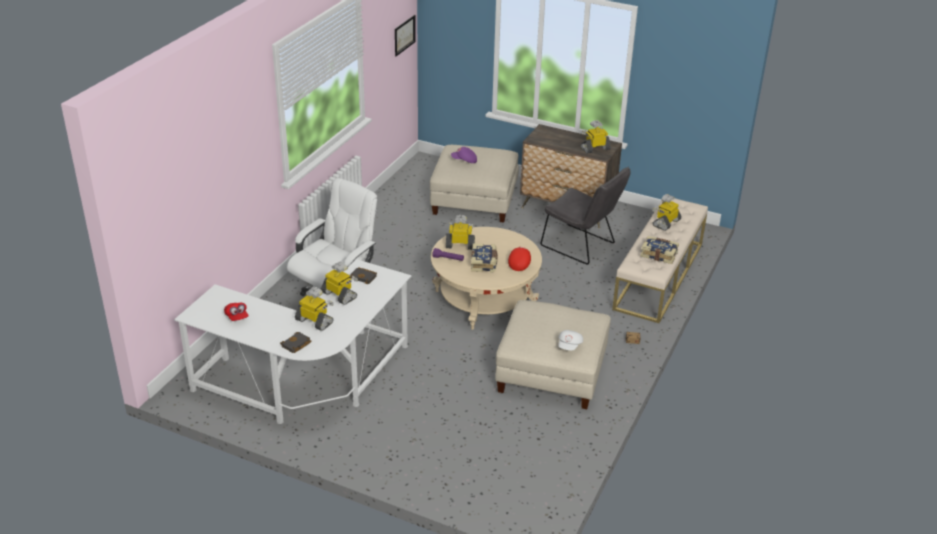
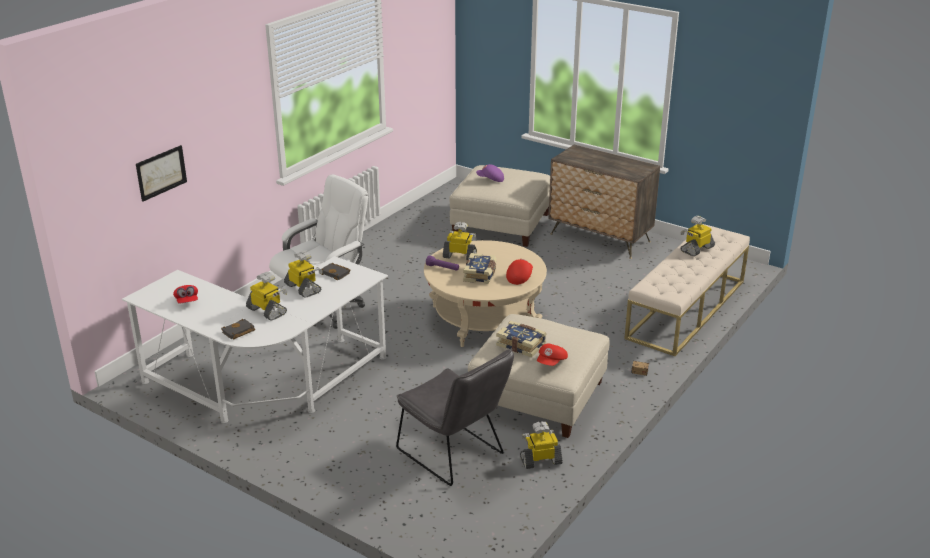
camera: 10 degrees right, 5 degrees down
picture [395,15,416,56] -> picture moved to [136,145,187,202]
grey chair [540,167,631,265] -> grey chair moved to [396,348,514,486]
white cap [558,330,583,350] -> red cap [537,344,568,366]
toy robot [580,120,611,154] -> toy robot moved to [520,421,563,469]
book [640,236,679,264] -> book moved to [496,321,547,357]

